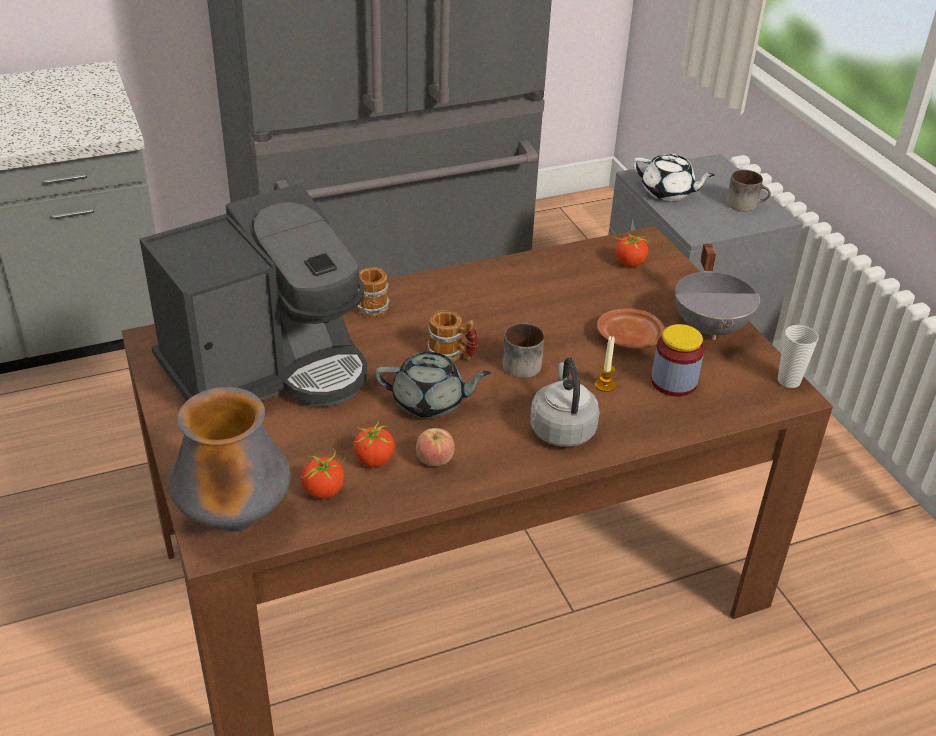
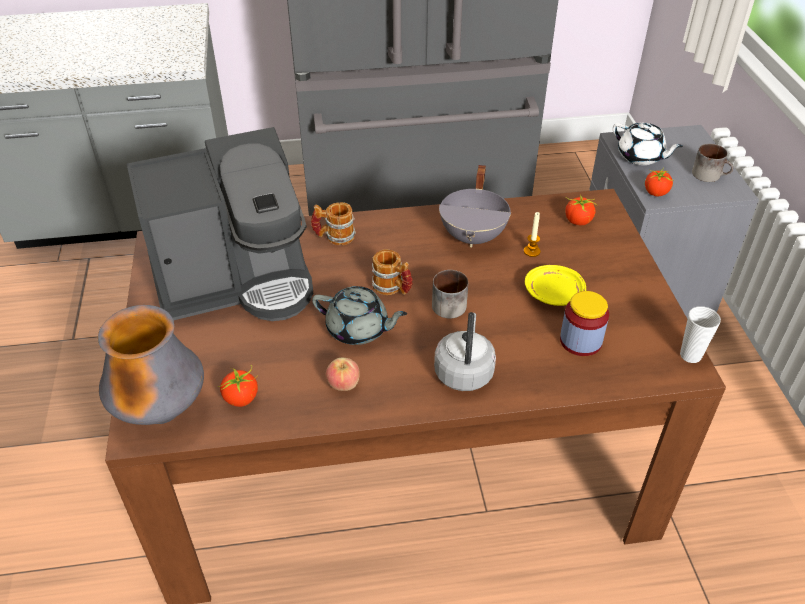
camera: 15 degrees right, 5 degrees up
tomato [353,421,395,467] -> tomato moved to [645,169,673,197]
candle [595,336,616,392] -> candle moved to [524,212,540,257]
brown plate [597,308,665,349] -> yellow plate [525,265,586,306]
grey cooking pot [675,244,760,340] -> grey cooking pot moved to [439,165,511,247]

